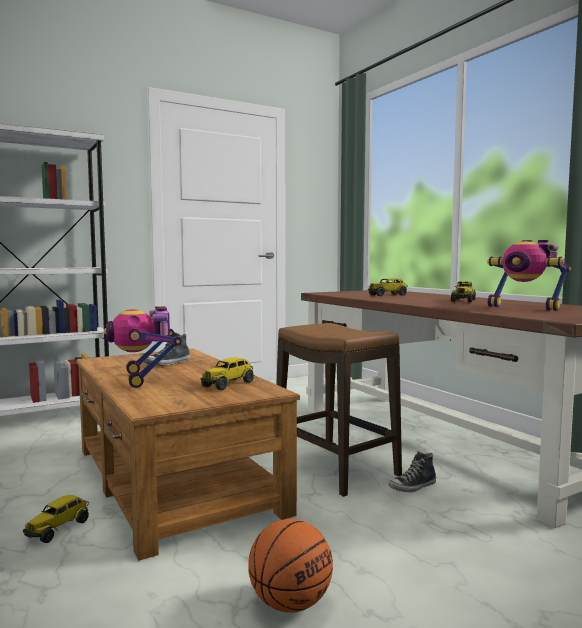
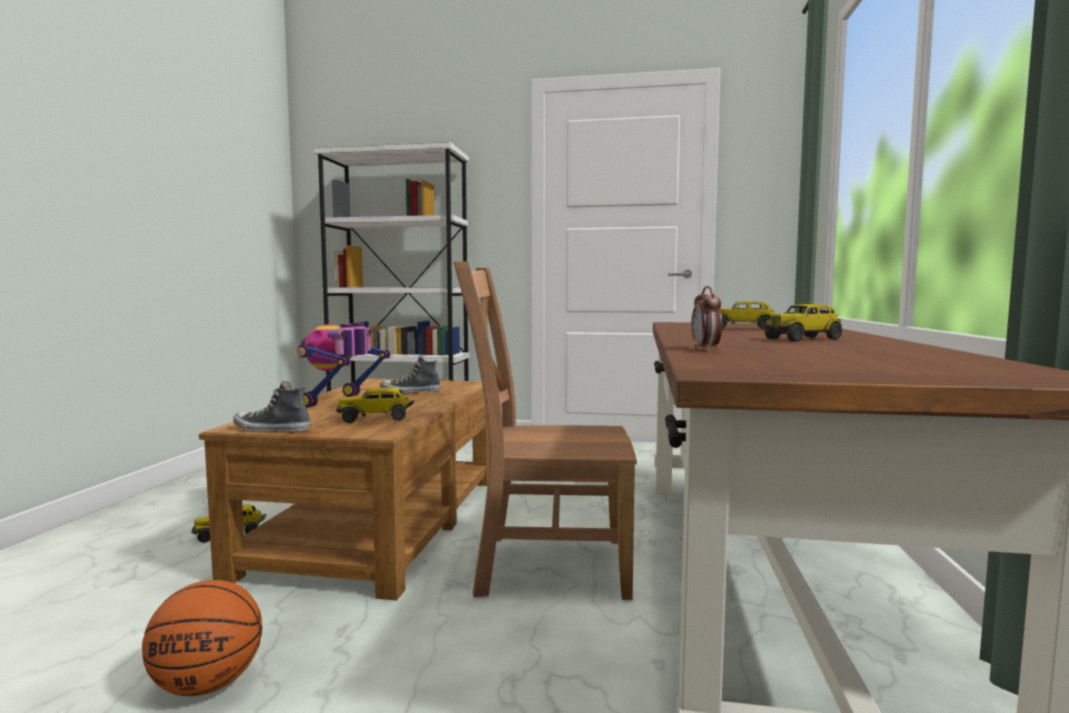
camera: 40 degrees right, 0 degrees up
stool [276,323,402,497] -> brown chair [453,261,637,600]
shoe [388,451,436,492] -> shoe moved to [233,381,311,432]
toy robot [487,240,571,311] -> none
none -> alarm clock [691,286,722,351]

